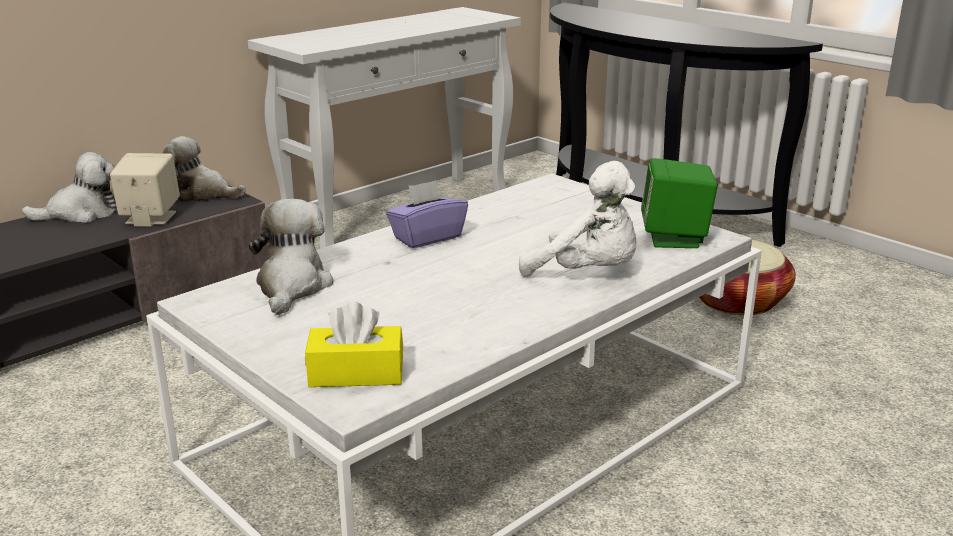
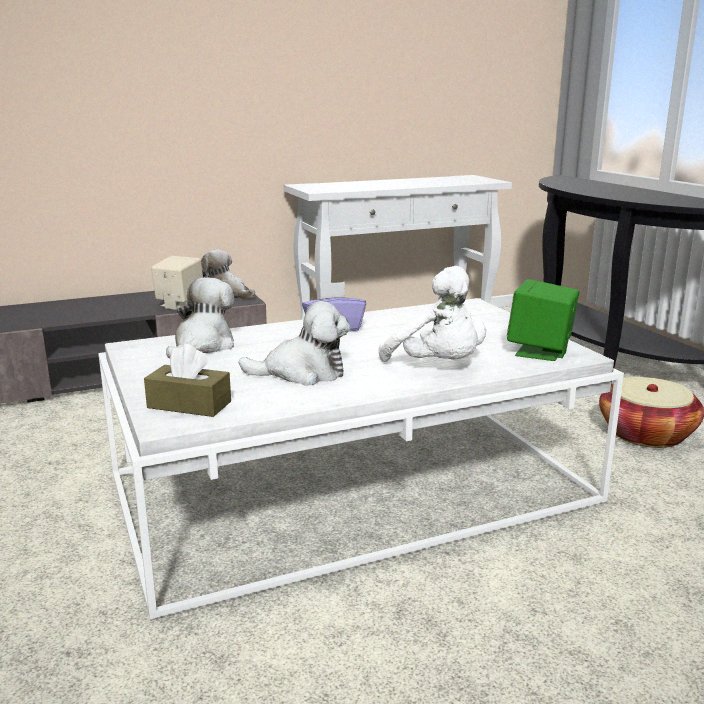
camera: 20 degrees right, 5 degrees down
plush toy [22,152,117,223] -> plush toy moved to [239,301,351,386]
yellow tissue box [305,302,403,387] -> brown tissue box [144,344,231,417]

